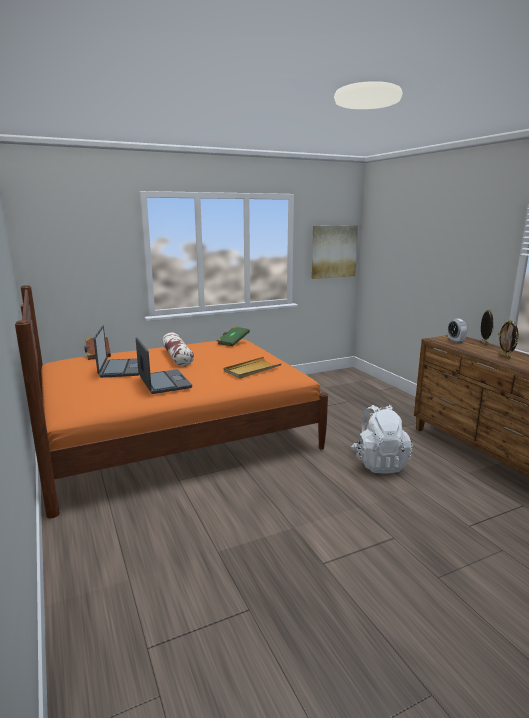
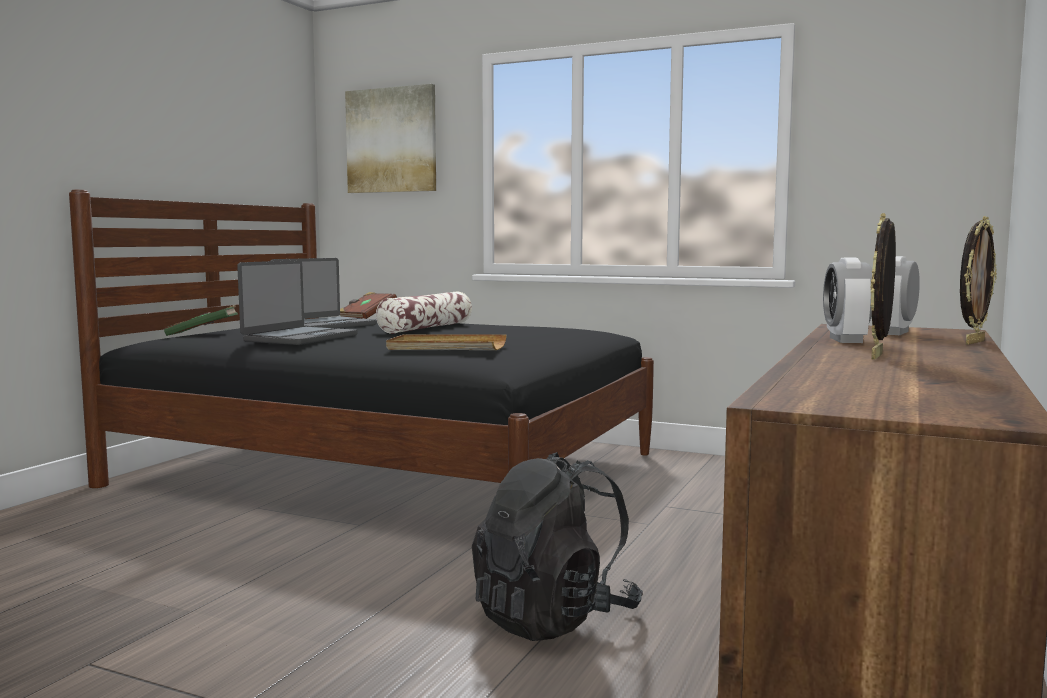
camera: 50 degrees right, 10 degrees down
orange bed [15,285,328,518] -> black bed [69,190,654,488]
green book [216,326,250,346] -> green book moved to [164,305,238,336]
picture [311,225,358,279] -> picture moved to [345,84,436,193]
white backpack [351,405,413,474] -> black backpack [472,452,643,641]
none -> alarm clock [823,258,872,343]

